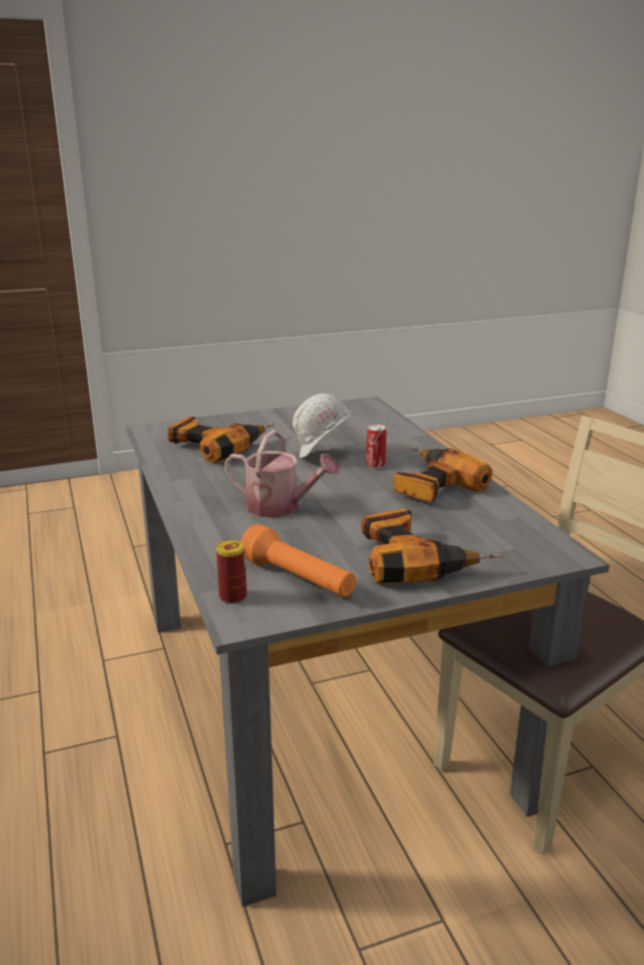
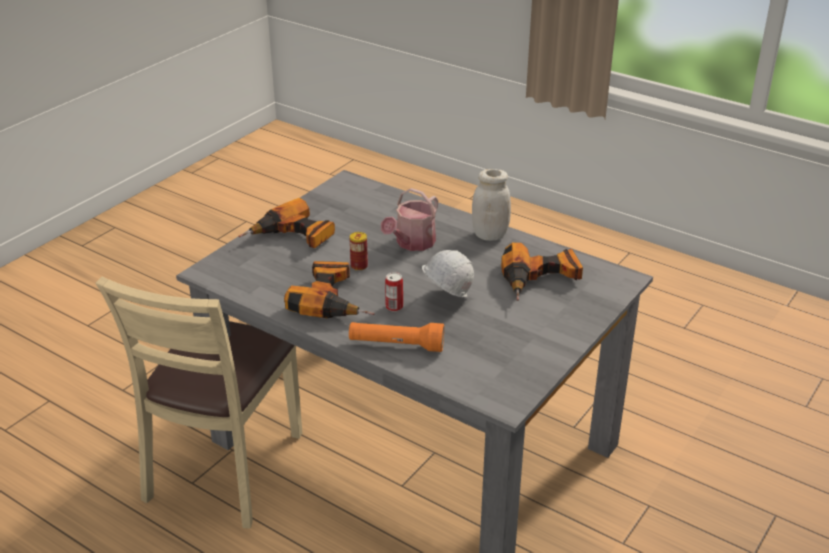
camera: 145 degrees right, 10 degrees up
can [216,540,247,604] -> can moved to [350,232,368,271]
watering can [225,430,340,517] -> watering can turned 45 degrees counterclockwise [381,188,438,251]
orange flashlight [241,524,356,597] -> orange flashlight moved to [349,322,444,352]
none -> white jar [472,169,511,241]

